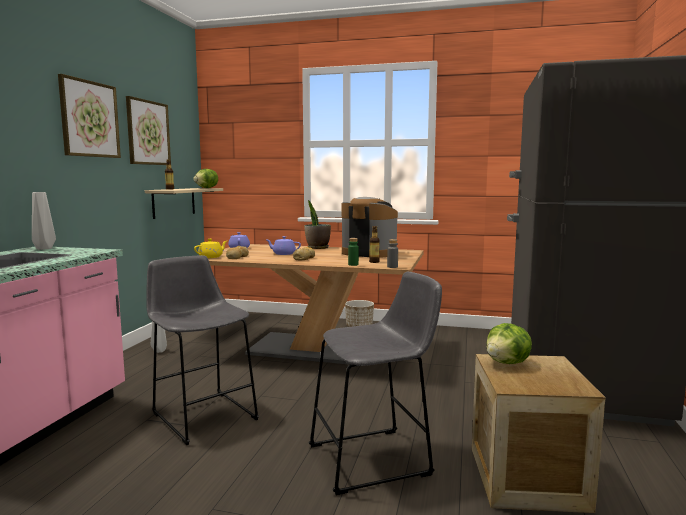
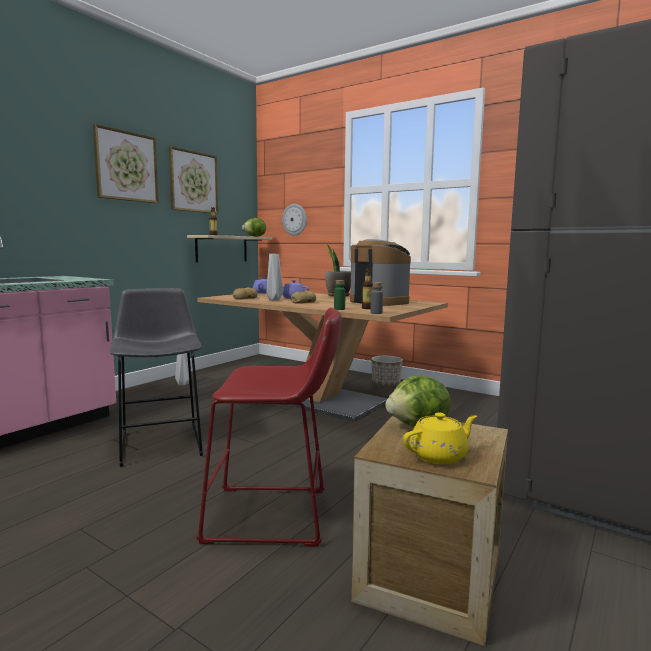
camera: 20 degrees right, 0 degrees up
grey vase [32,192,56,250] -> grey vase moved to [267,254,283,300]
yellow teapot [194,239,227,258] -> yellow teapot moved to [403,412,477,465]
grey stool [309,272,442,495] -> red stool [196,308,342,547]
none -> wall clock [282,204,307,236]

